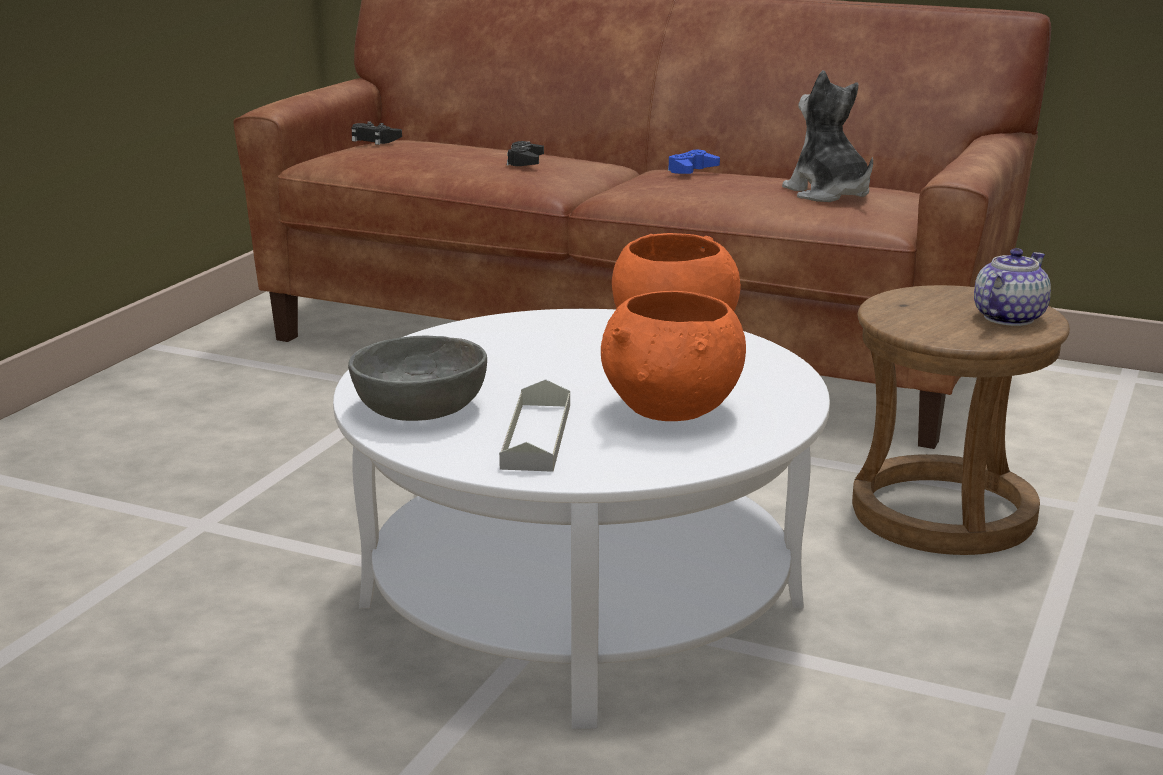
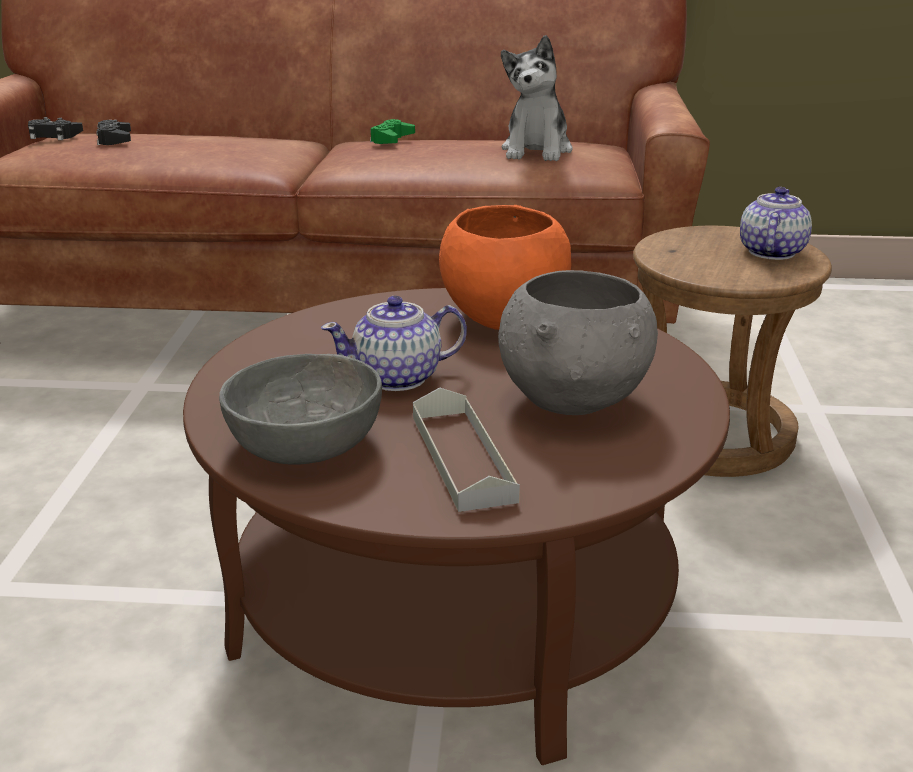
camera: 20 degrees left, 5 degrees up
white coffee table [333,309,830,729] -> brown coffee table [183,288,730,765]
black game controller [507,141,544,166] -> black game controller moved to [96,120,131,145]
orange bowl [601,291,746,421] -> grey bowl [498,270,658,415]
blue game controller [668,150,720,174] -> green game controller [370,119,415,144]
plush toy [782,70,873,202] -> plush toy turned 120 degrees counterclockwise [501,35,573,161]
none -> teapot [321,296,467,391]

